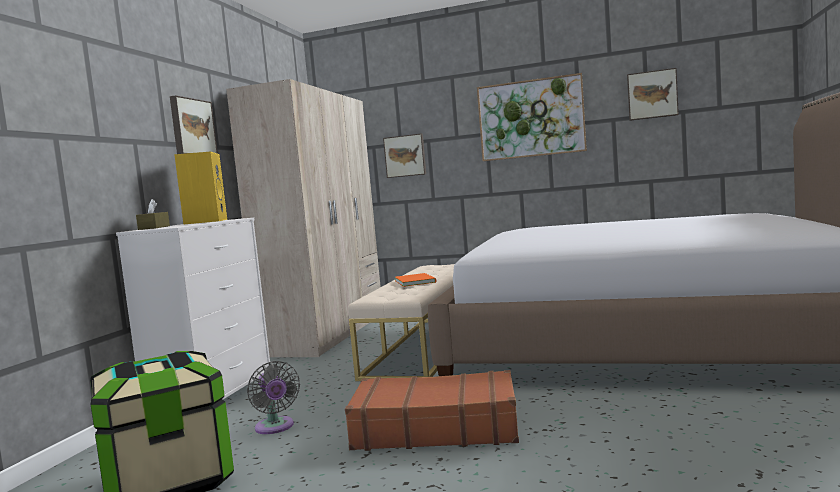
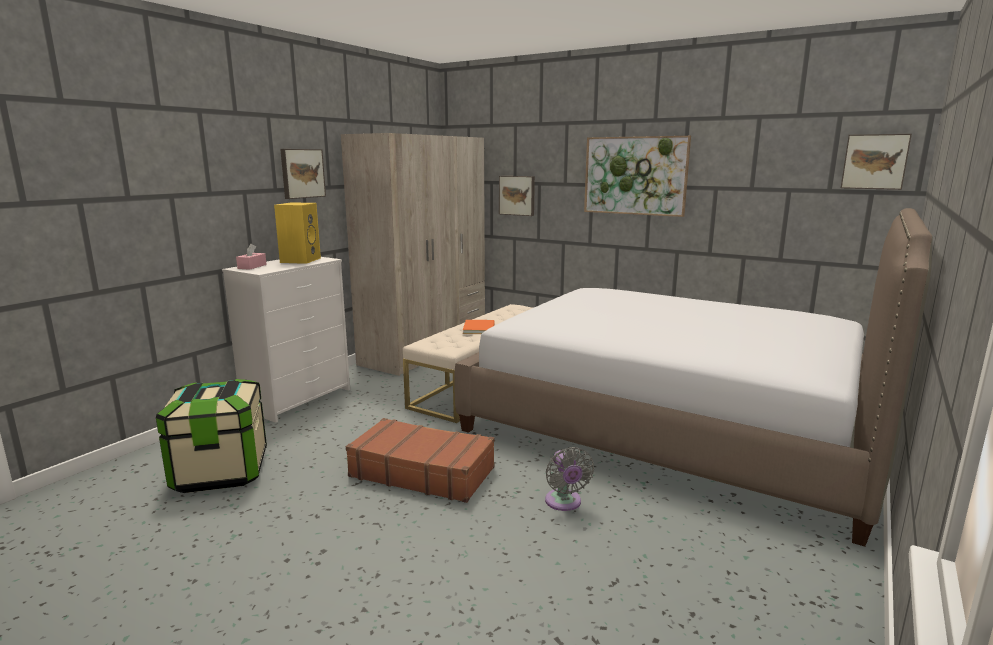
camera: 15 degrees right, 10 degrees up
brown tissue box [136,199,170,230] -> pink tissue box [236,244,267,270]
grey fan [247,361,300,434] -> grey fan moved to [545,447,594,511]
picture [627,68,679,121] -> picture moved to [841,134,912,190]

